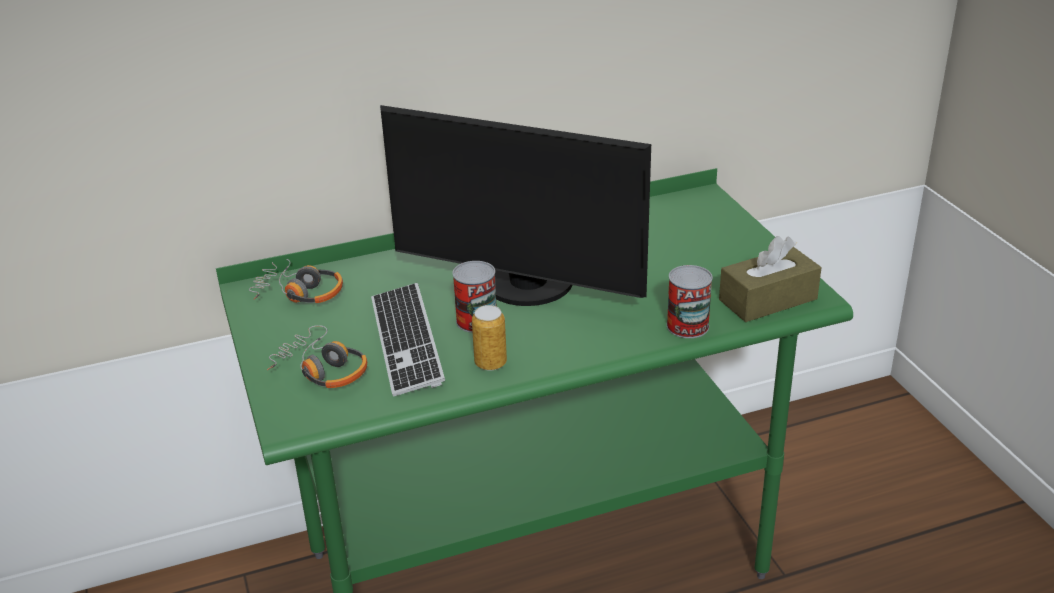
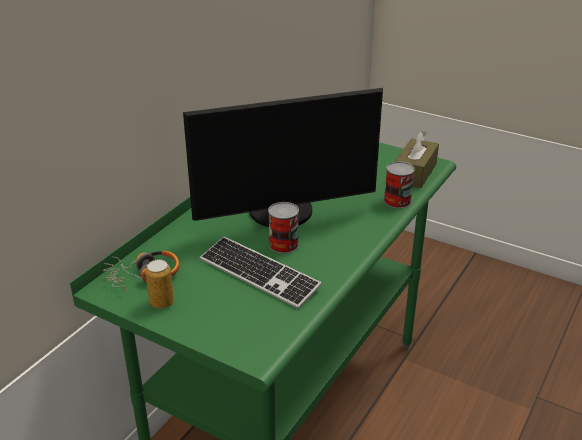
camera: 40 degrees left, 0 degrees up
headphones [267,325,367,388] -> none
can [472,305,507,371] -> can moved to [145,260,174,309]

